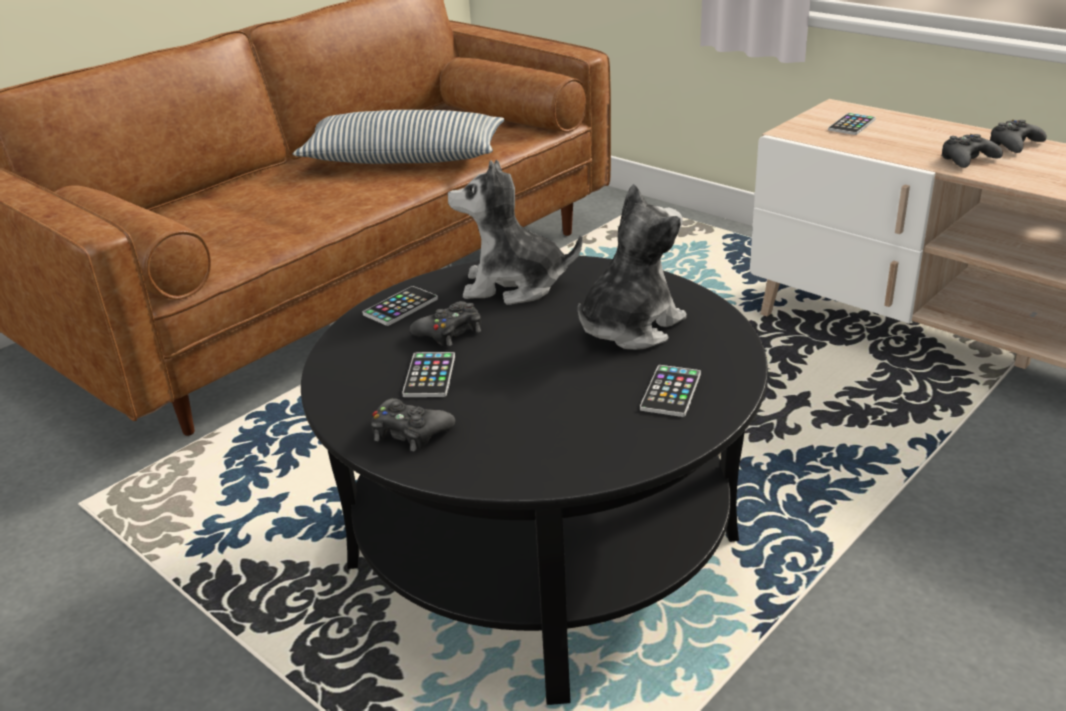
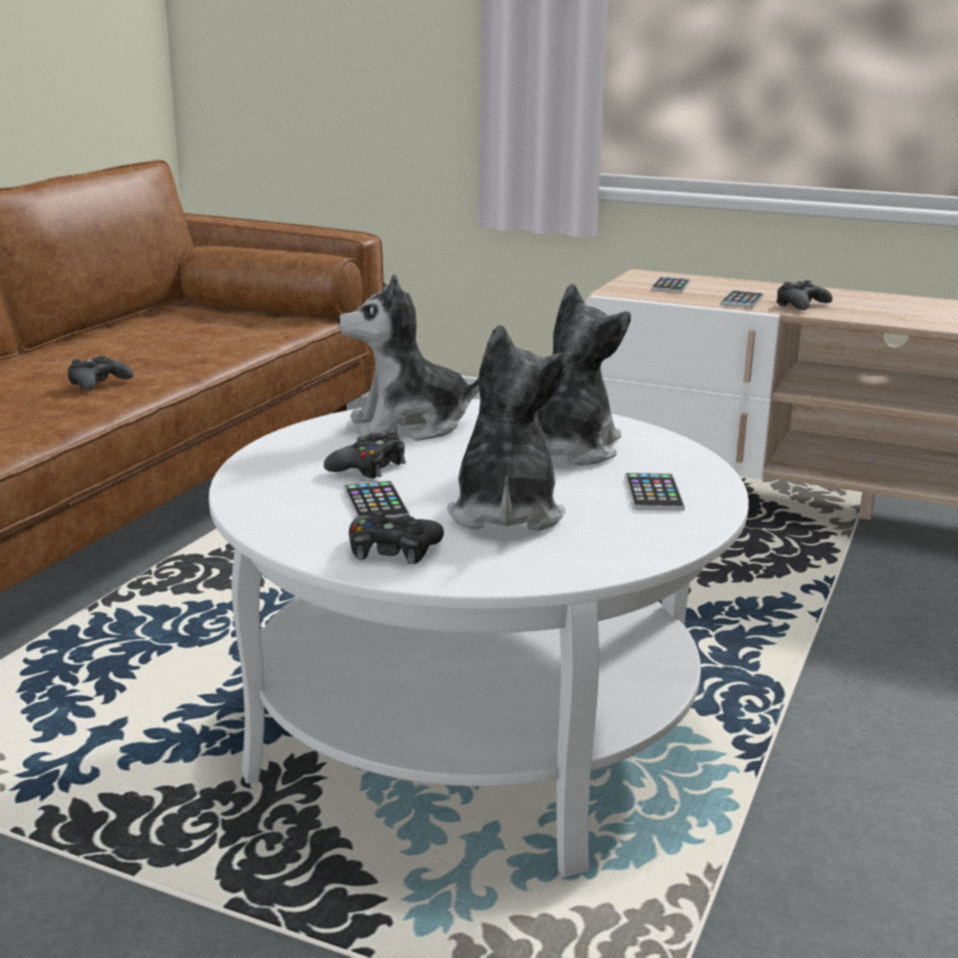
camera: 20 degrees left, 10 degrees down
pillow [293,110,504,164] -> none
black coffee table [301,256,768,705] -> white coffee table [209,399,749,877]
phone [362,286,438,326] -> phone moved to [720,291,764,308]
black game controller [990,120,1047,153] -> black game controller moved to [68,356,133,390]
none -> plush toy [447,325,572,531]

